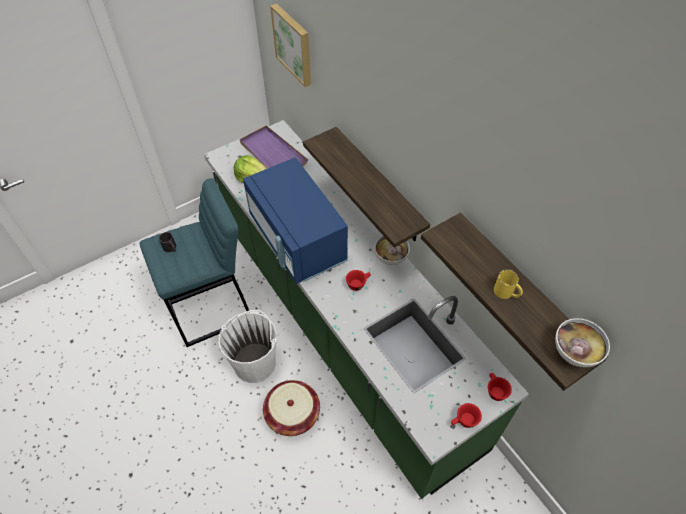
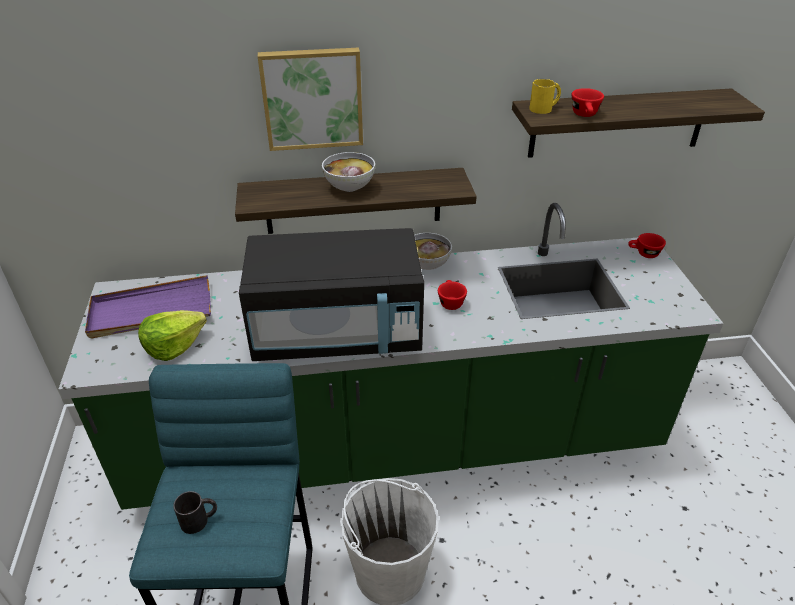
camera: 65 degrees left, 15 degrees down
blue microwave [243,158,348,284] -> black microwave [239,228,424,361]
basket [263,380,320,436] -> none
picture [270,4,311,87] -> picture moved to [258,48,363,151]
red cup [451,403,482,428] -> red cup moved to [572,88,604,117]
yellow mug [494,269,523,299] -> yellow mug moved to [529,79,561,114]
bowl [555,318,610,368] -> bowl moved to [322,152,375,192]

